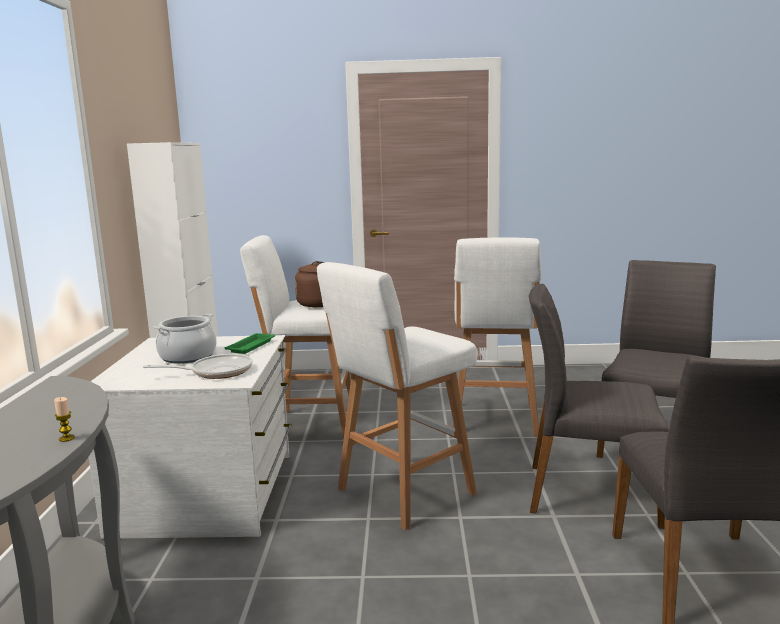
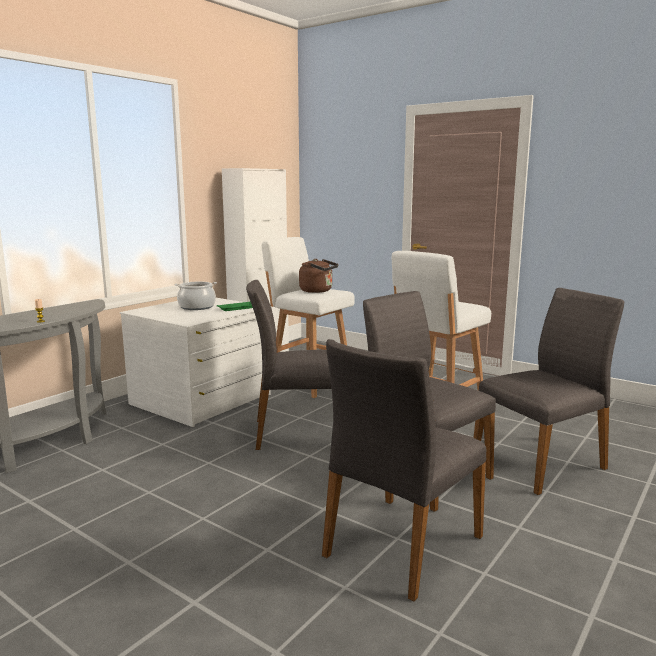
camera: 35 degrees right, 0 degrees up
frying pan [143,354,252,379] -> none
white stool [317,262,477,530] -> grey chair [246,280,332,450]

